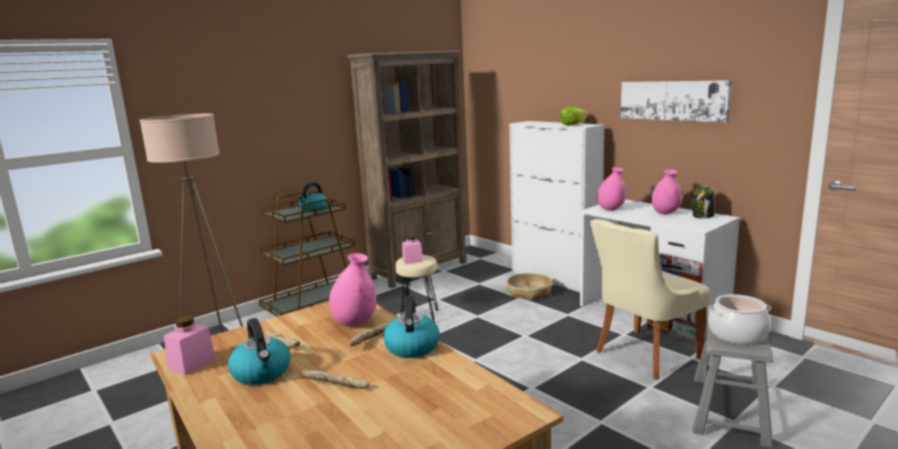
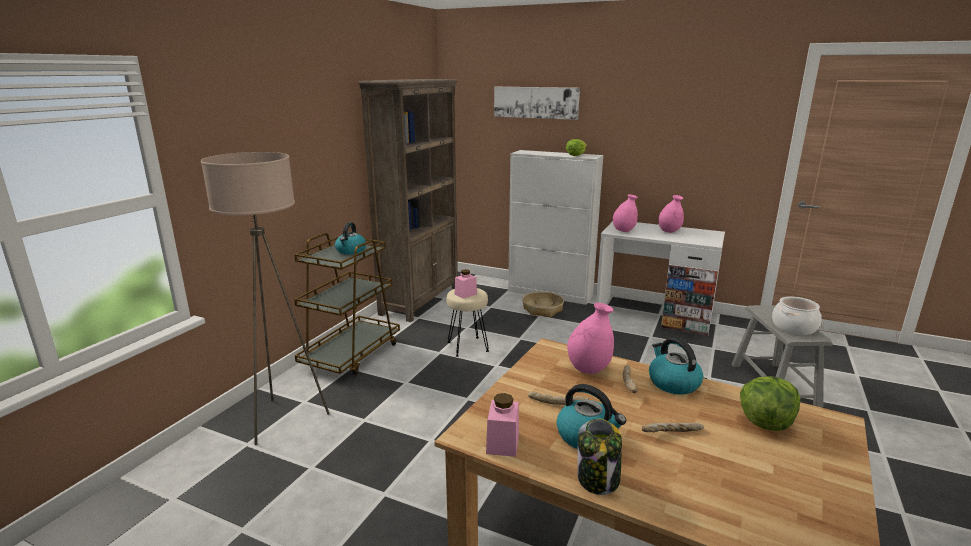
camera: 25 degrees left, 5 degrees up
beige chair [590,219,710,380] -> none
picture [621,80,732,122] -> picture moved to [494,87,580,120]
jar [693,185,715,219] -> jar moved to [577,419,622,495]
none -> lettuce [740,376,800,431]

